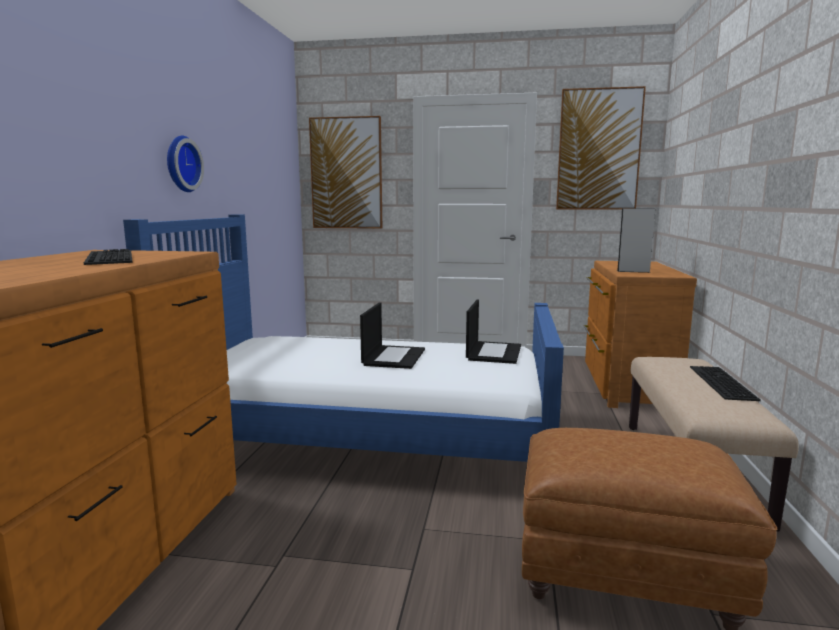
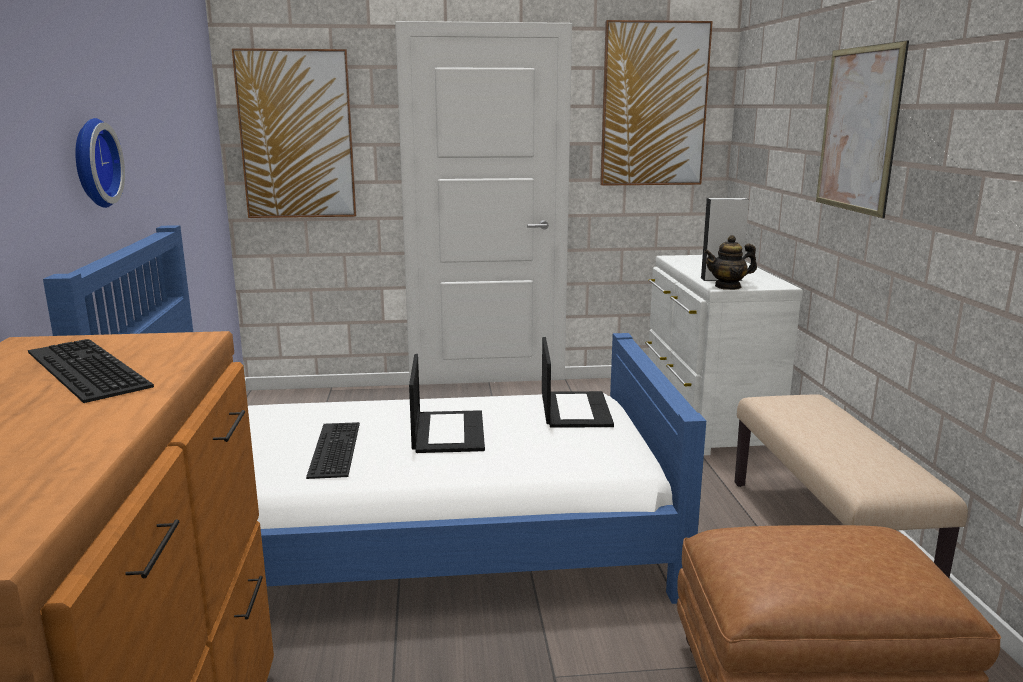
camera: 15 degrees left, 5 degrees up
brown dresser [584,261,697,408] -> white dresser [645,255,803,455]
keyboard [690,366,761,401] -> keyboard moved to [306,422,360,479]
none -> teapot [704,235,757,290]
none -> picture [816,40,909,218]

